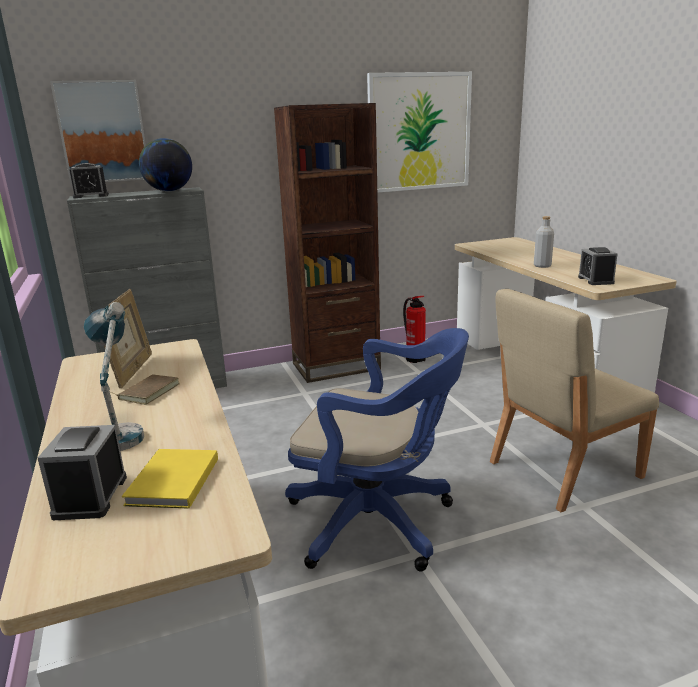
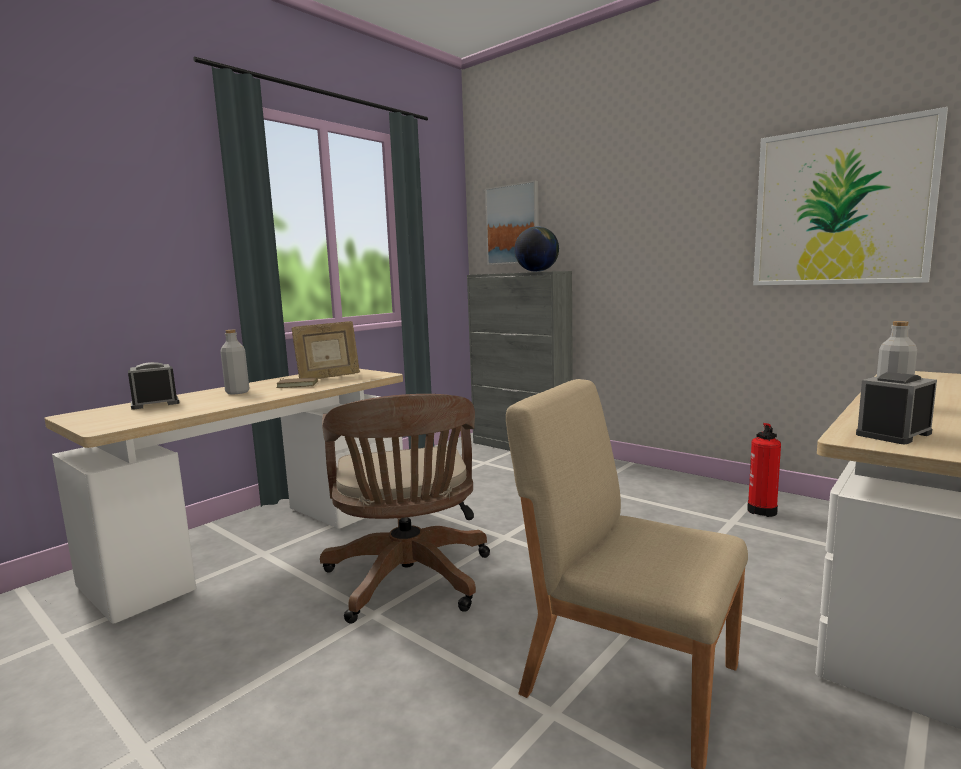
camera: 60 degrees right, 10 degrees down
alarm clock [69,163,109,198] -> none
table lamp [84,302,144,451] -> grey bottle [220,330,249,395]
yellow book [122,449,218,509] -> none
brown bookcase [274,103,381,383] -> none
blue office chair [285,328,469,572] -> brown office chair [320,394,490,624]

